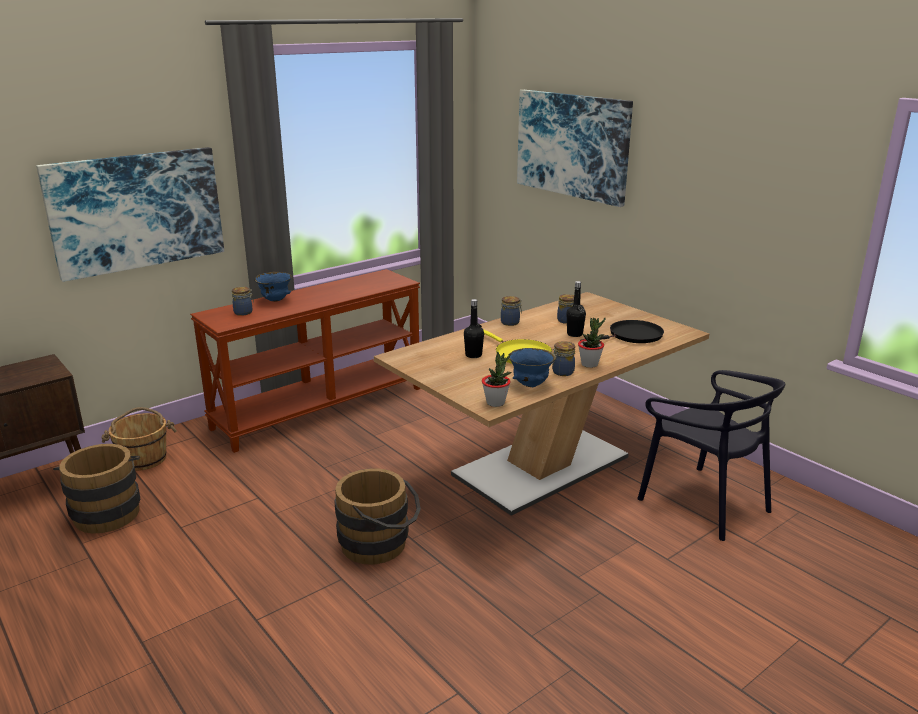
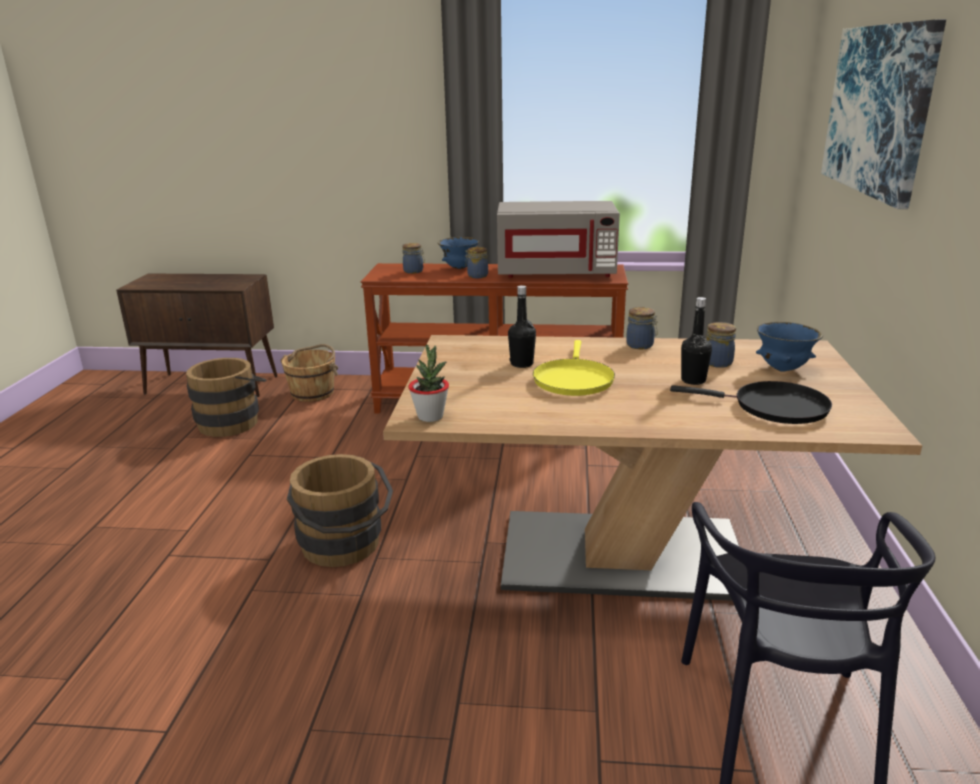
camera: 45 degrees right, 0 degrees up
picture [36,147,224,282] -> none
blue bowl [509,348,556,387] -> blue bowl moved to [756,322,823,372]
jar [552,341,575,376] -> jar moved to [465,247,488,278]
potted plant [578,318,605,368] -> none
none -> grey microwave [497,201,620,278]

